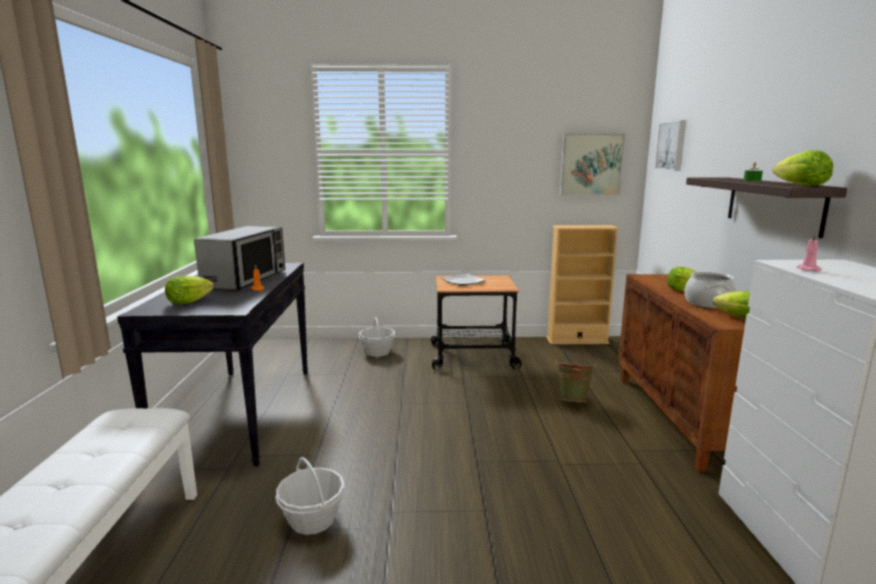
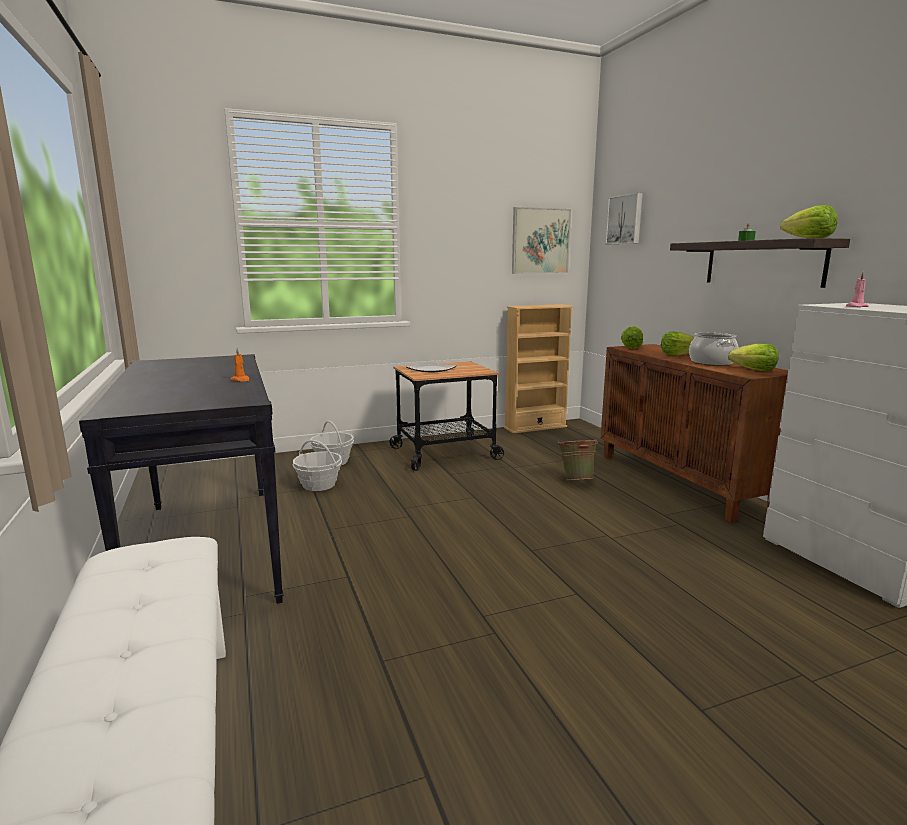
camera: 20 degrees left, 0 degrees up
lettuce [165,276,214,304] -> lettuce moved to [621,326,643,349]
microwave [194,226,285,290] -> none
basket [275,457,344,535] -> basket moved to [292,440,342,491]

